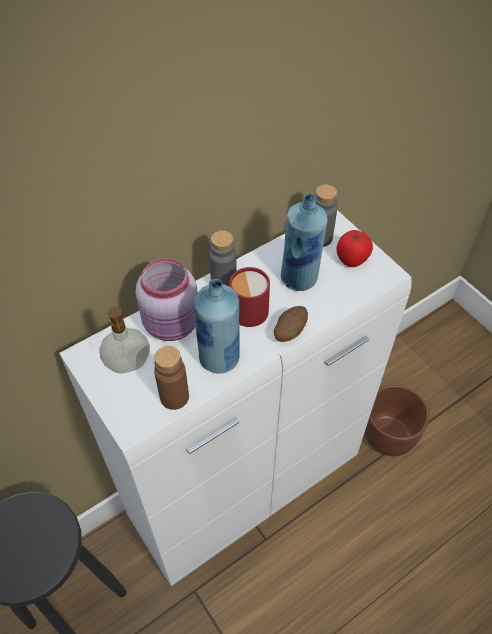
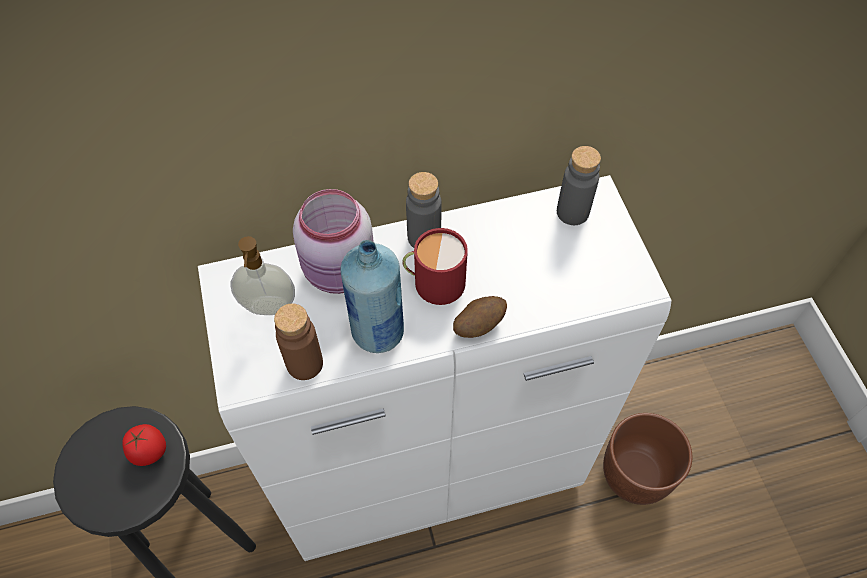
camera: 20 degrees right, 5 degrees up
blue bottle [281,194,328,291] -> none
tomato [336,230,373,267] -> tomato moved to [122,424,166,466]

